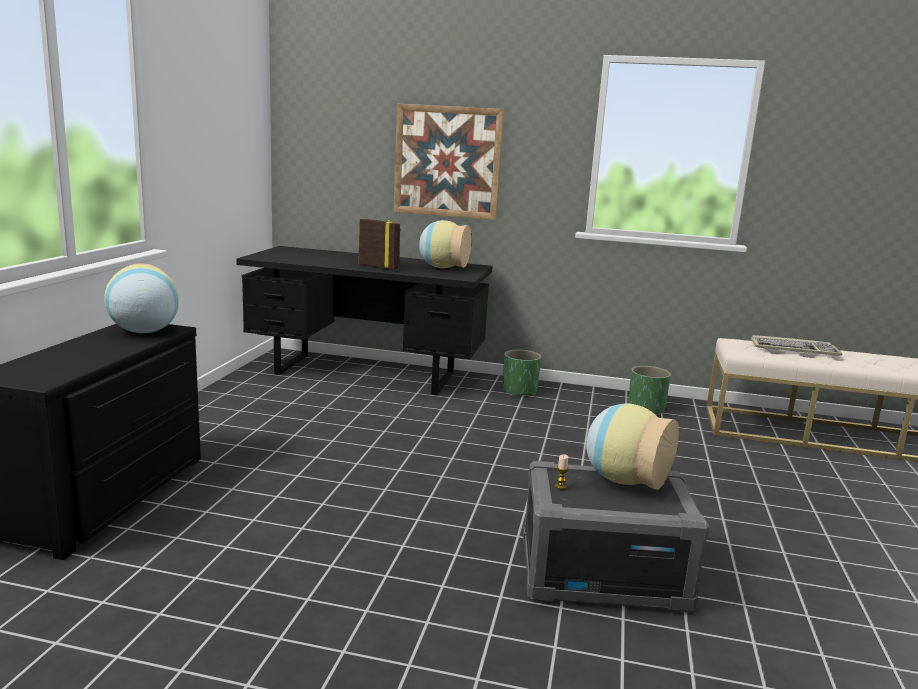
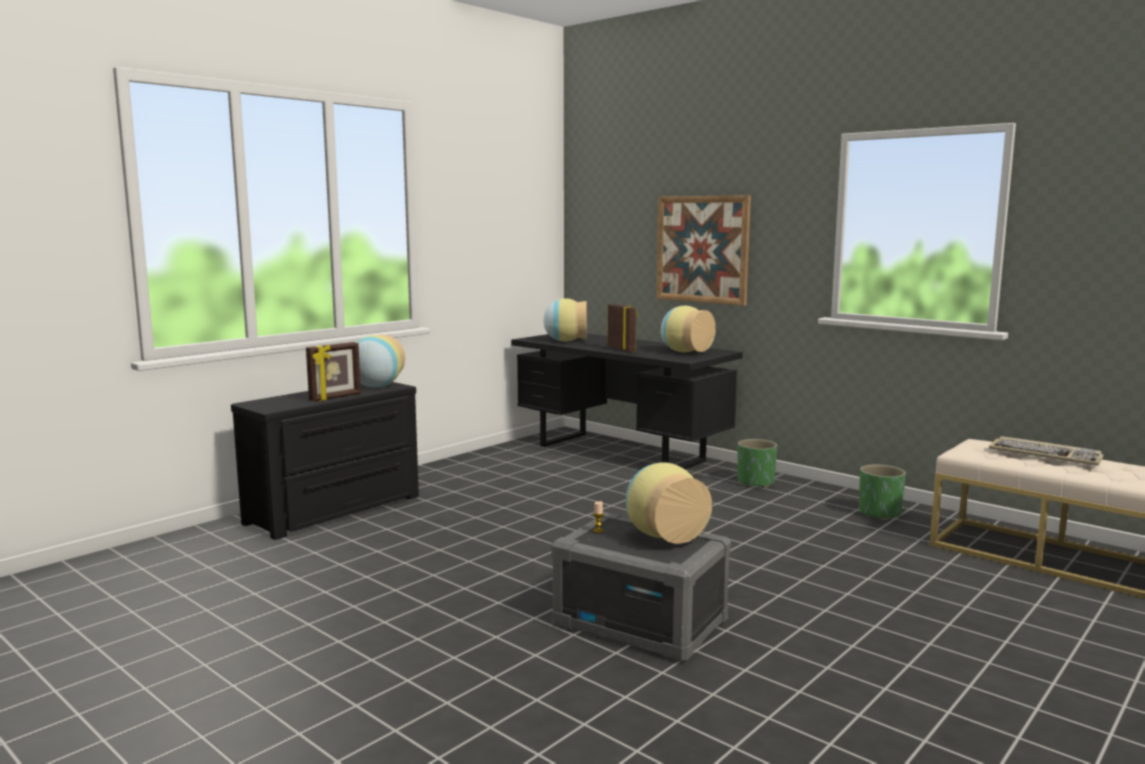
camera: 30 degrees right, 5 degrees down
none -> picture frame [306,342,361,401]
none -> vase [544,298,587,342]

